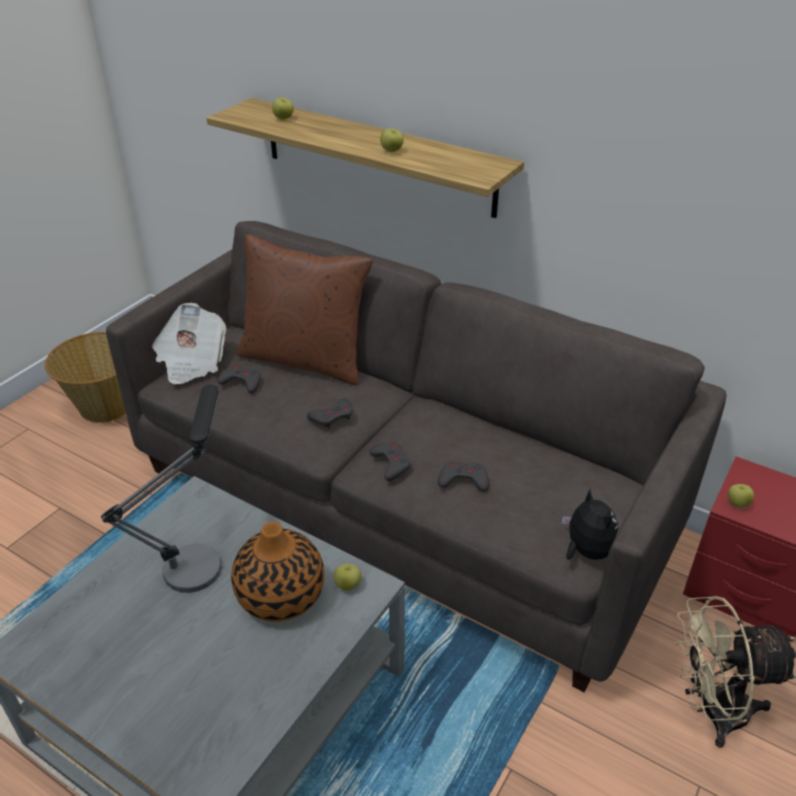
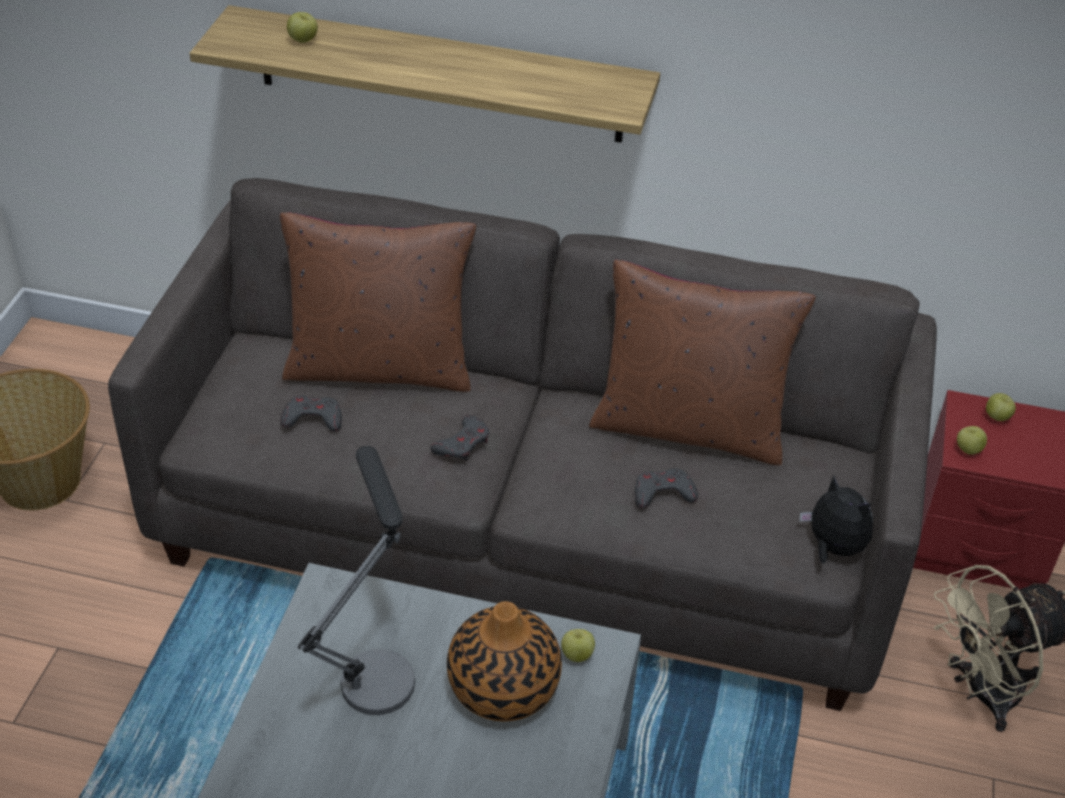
camera: 20 degrees left, 5 degrees up
newspaper [151,303,227,385] -> none
grey game controller [369,442,410,481] -> none
apple [380,128,404,152] -> apple moved to [986,393,1016,421]
none -> brown pillow [589,260,816,466]

